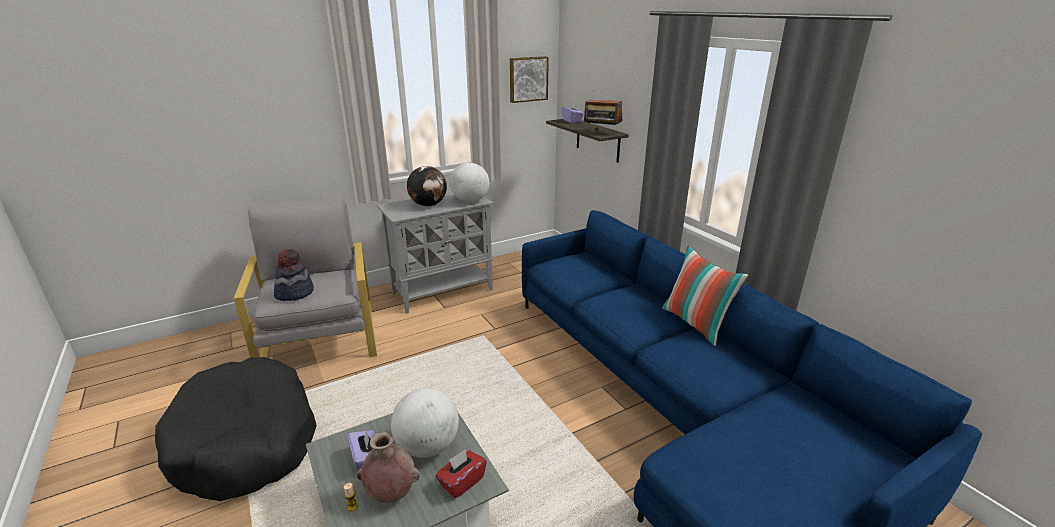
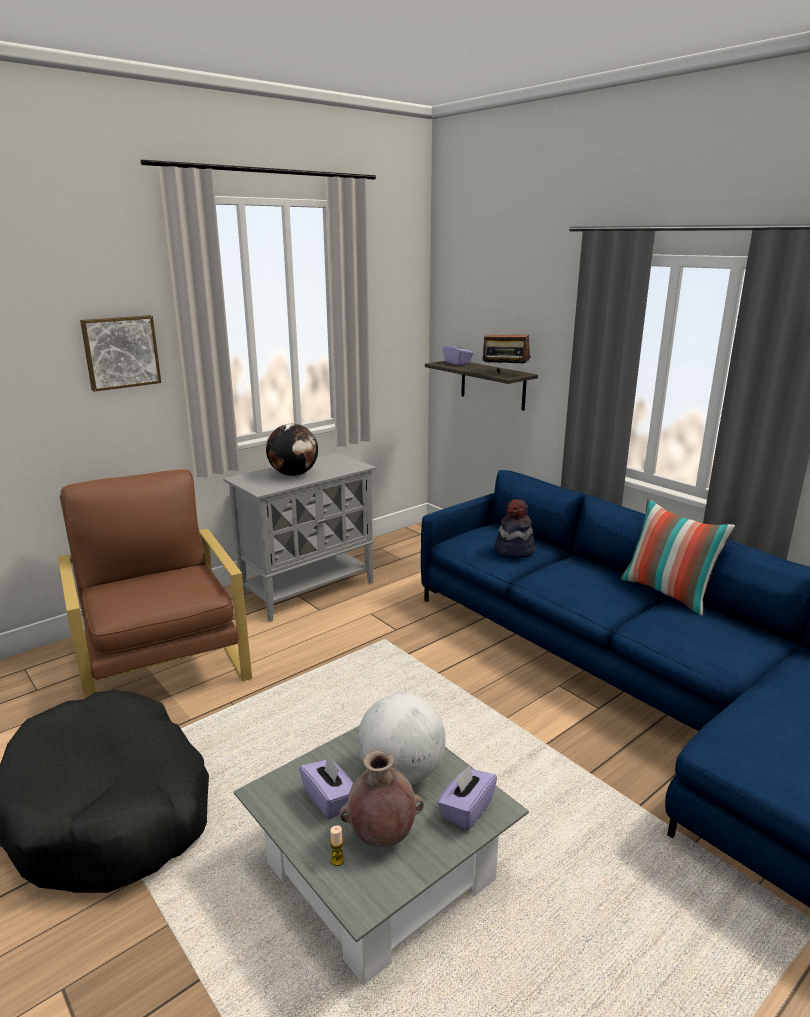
camera: 10 degrees left, 5 degrees down
grey armchair [234,198,377,358] -> brown armchair [58,469,252,699]
hat [274,249,314,301] -> hat moved to [495,499,535,559]
red tissue box [436,450,487,498] -> purple tissue box [438,765,497,830]
globe [450,163,489,202] -> none
picture [510,56,549,103] -> picture moved to [80,315,161,392]

